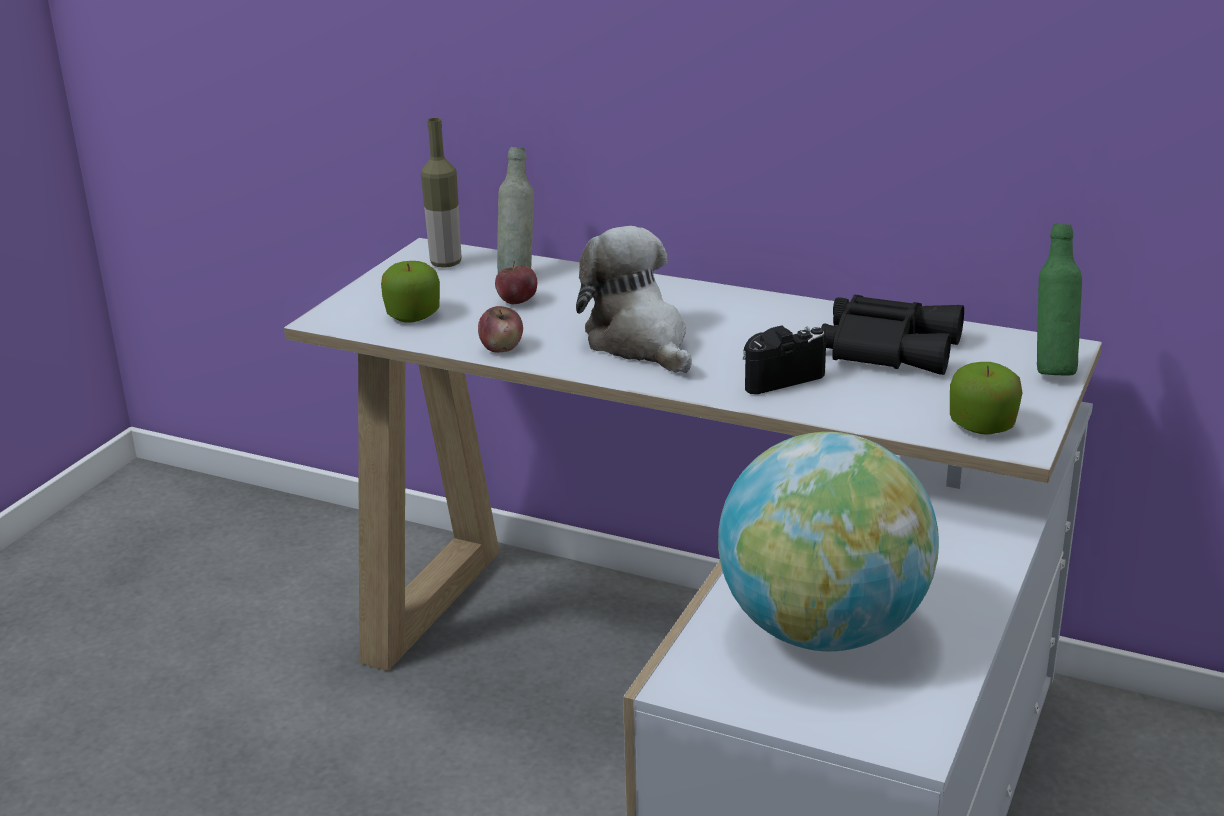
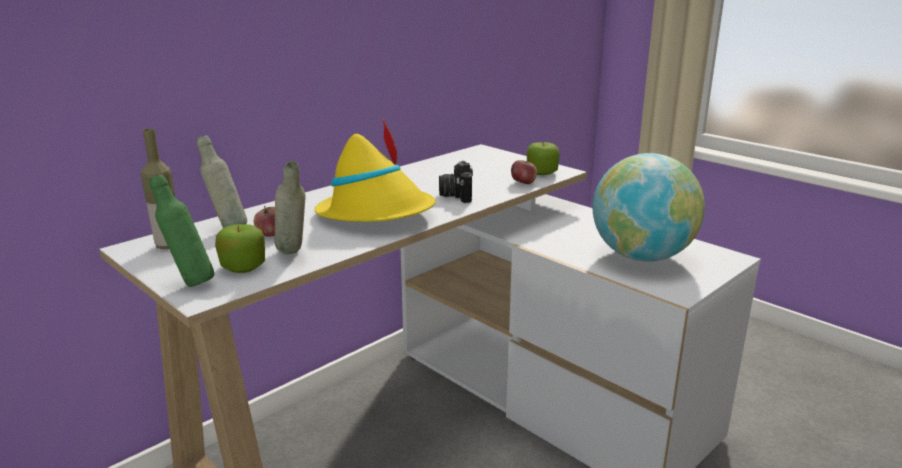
camera: 70 degrees left, 5 degrees down
apple [478,306,523,353] -> apple moved to [511,159,537,184]
plush toy [576,226,692,373] -> yellow hat [314,119,436,222]
black binoculars [821,295,964,375] -> none
green bottle [1037,224,1082,375] -> green bottle moved to [149,174,214,287]
none -> grey bottle [274,161,306,254]

